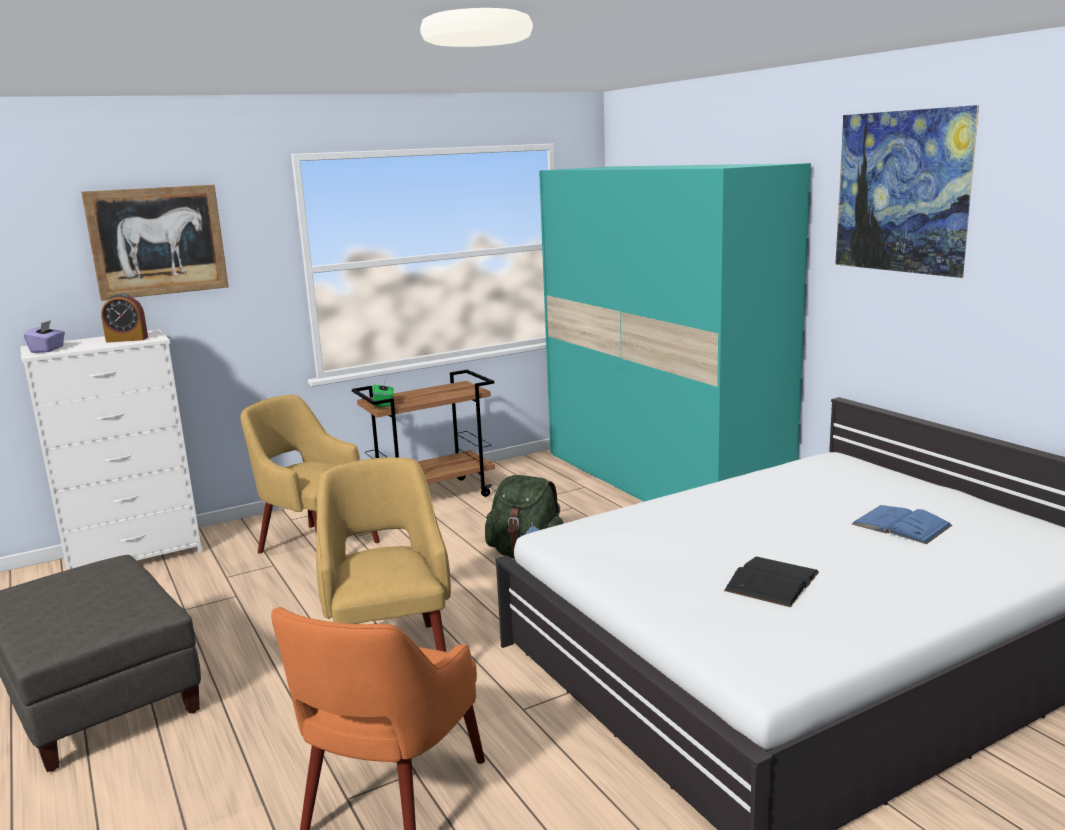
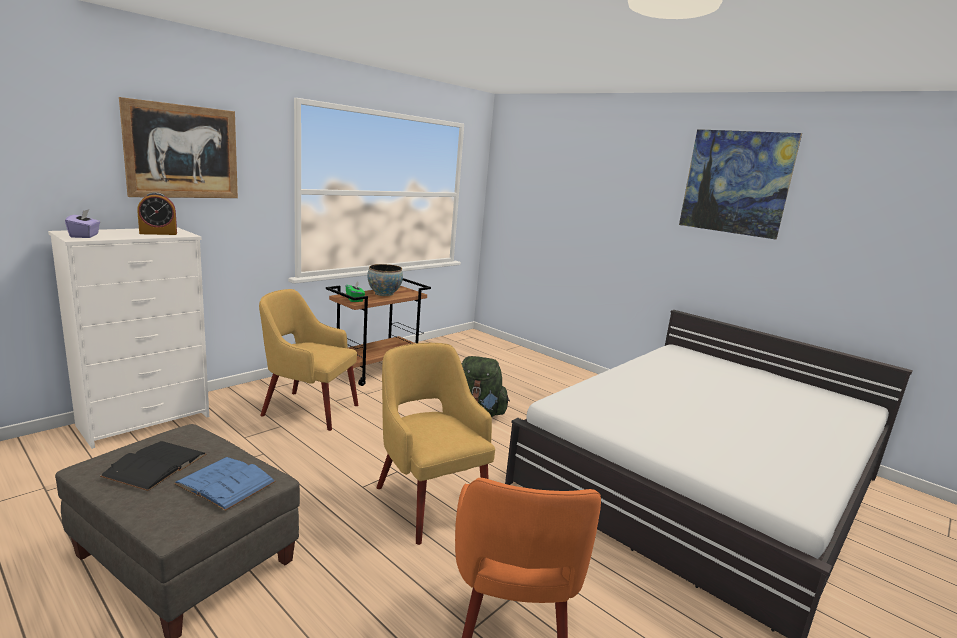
camera: 20 degrees left, 0 degrees up
turquoise wardrobe [539,163,811,502] -> none
black book [724,556,819,607] -> black book moved to [100,441,206,491]
blue book [852,505,952,544] -> blue book moved to [174,457,276,511]
none -> bowl [367,264,403,296]

